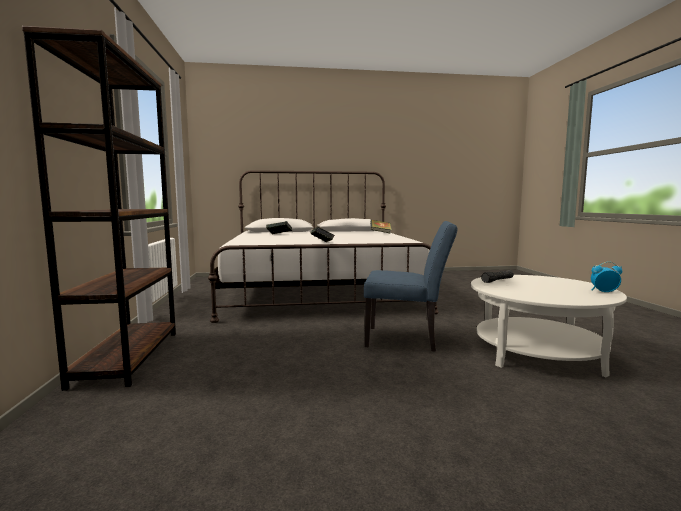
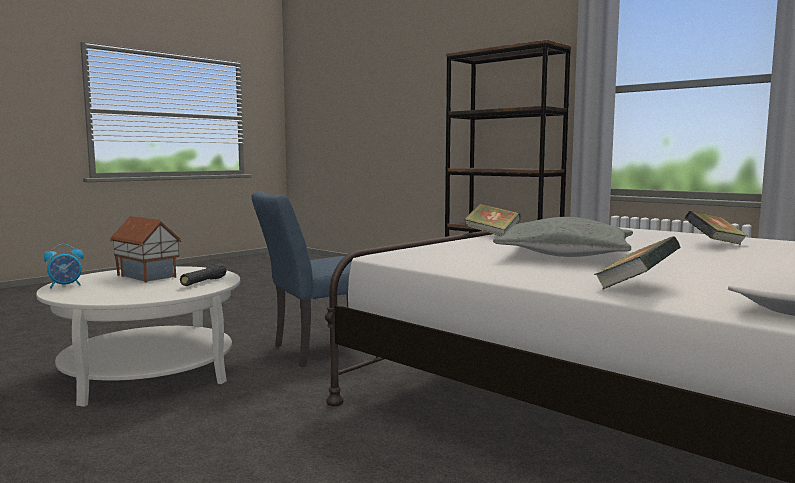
camera: 140 degrees right, 0 degrees up
none -> toy house [110,216,182,283]
none -> grey pillow [493,217,633,257]

